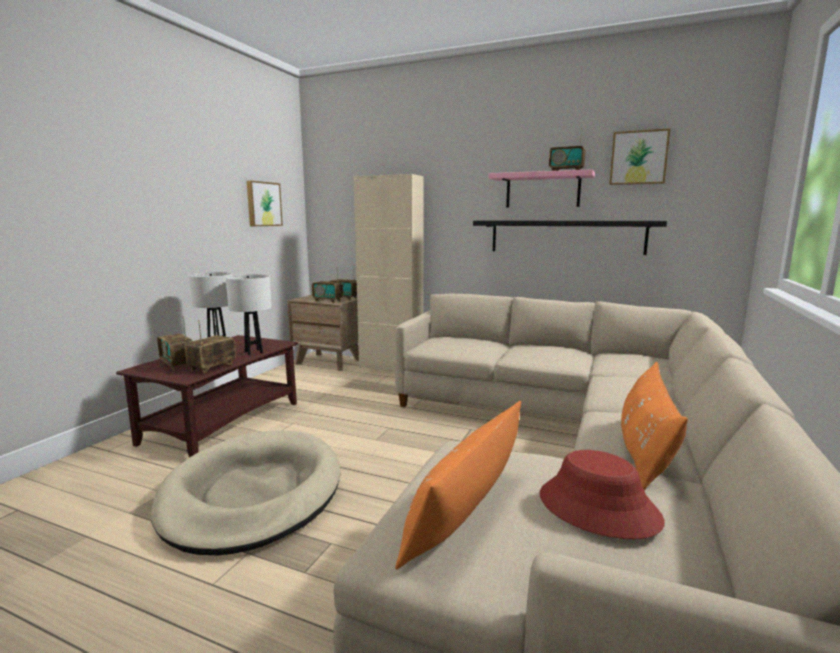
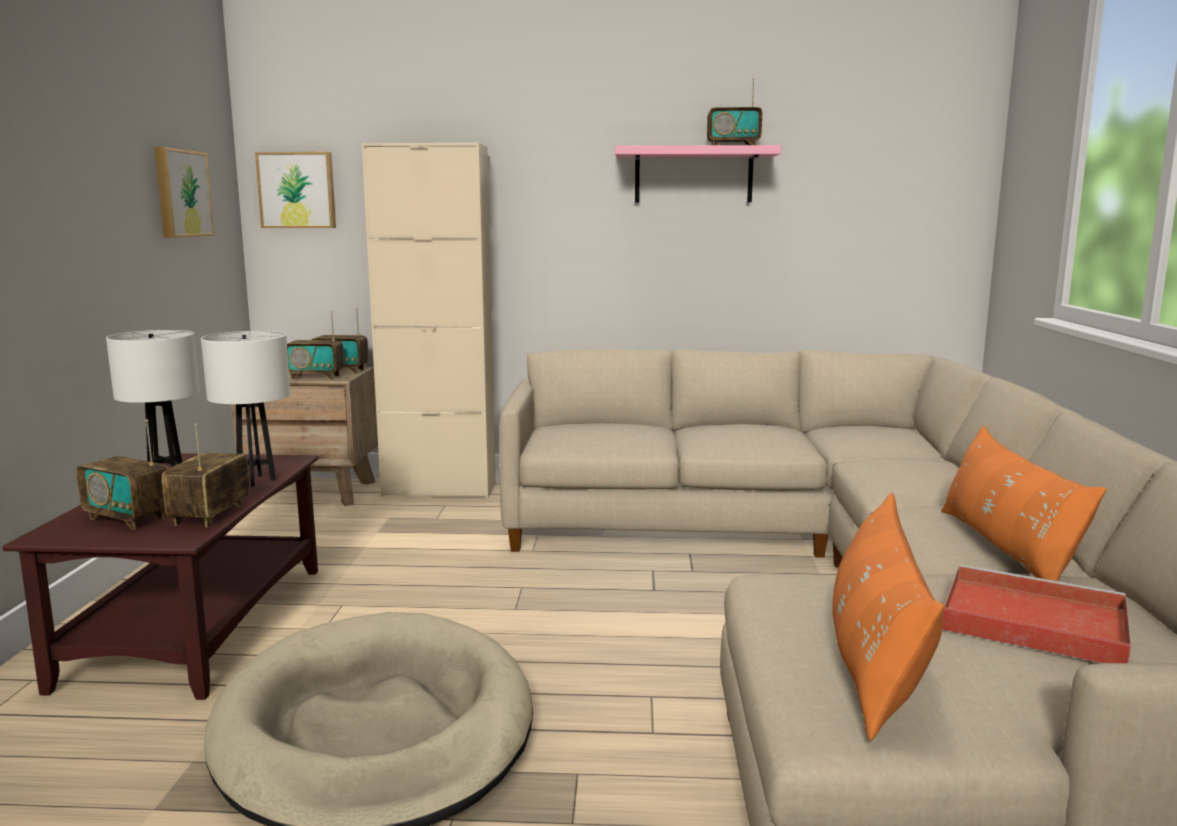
camera: 20 degrees left, 0 degrees up
black shelf [473,221,667,255] -> none
red hat [540,450,665,539] -> red tray [942,564,1131,663]
picture [609,128,671,185] -> picture moved to [255,152,336,228]

